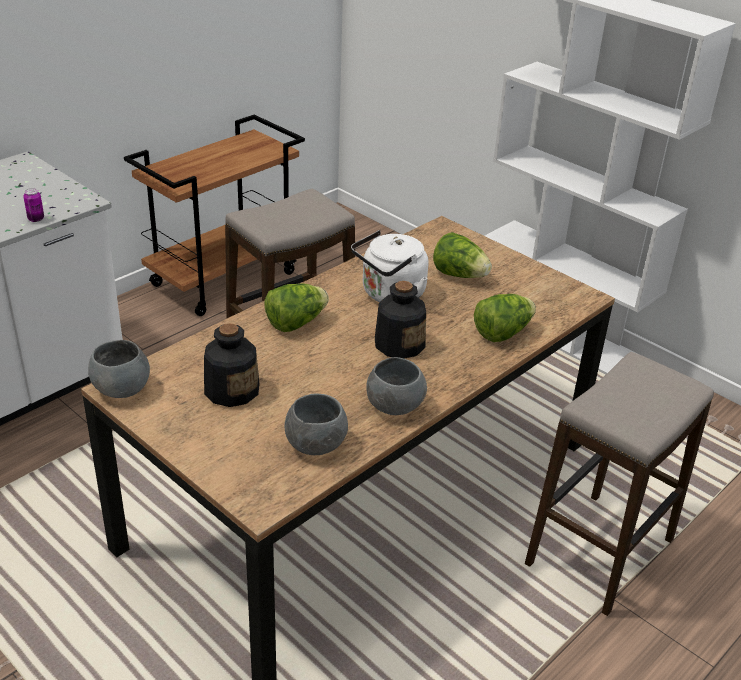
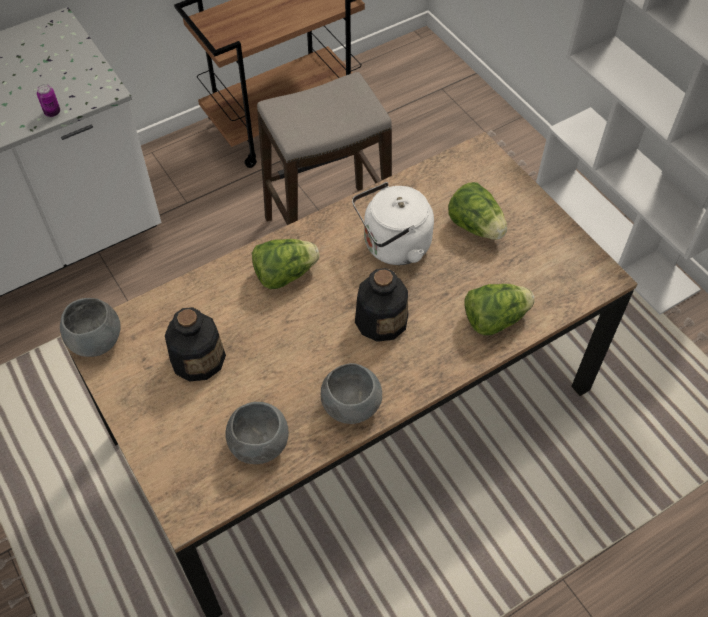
camera: 15 degrees right, 20 degrees up
stool [525,352,714,616] -> none

